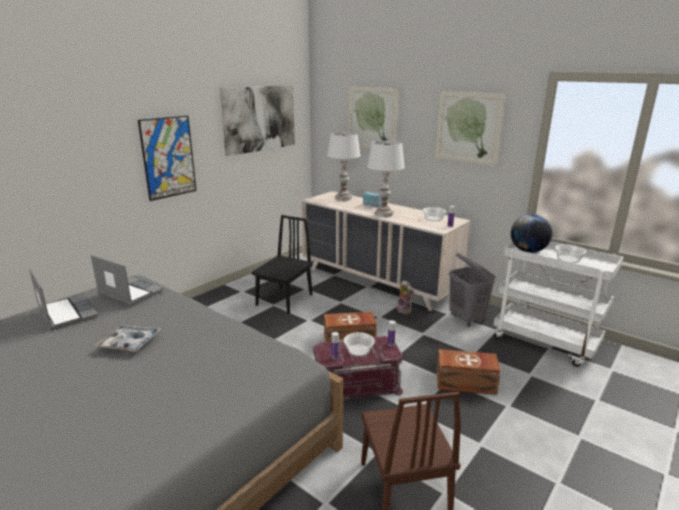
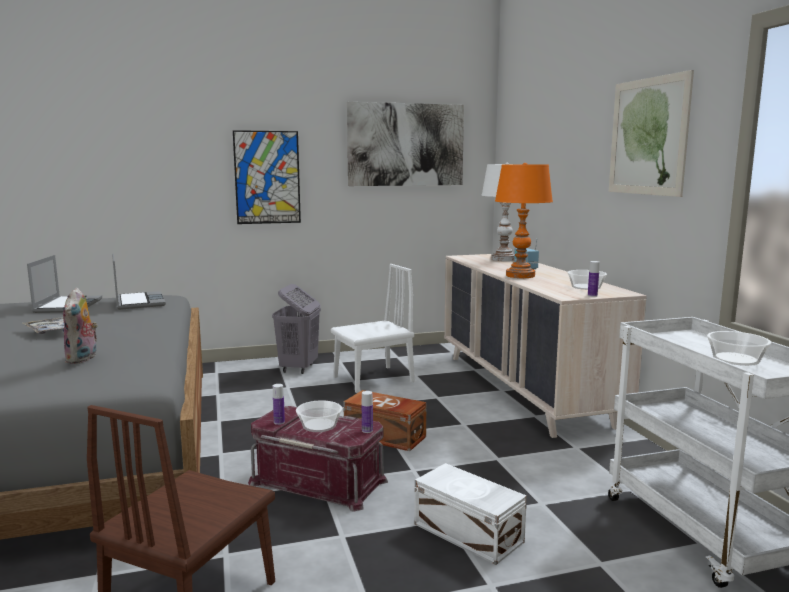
camera: 35 degrees right, 10 degrees down
black chair [252,215,312,314] -> white chair [331,264,415,393]
picture [348,87,399,148] -> none
white table lamp [367,140,405,217] -> orange table lamp [495,163,553,278]
plush toy [396,280,414,314] -> plush toy moved to [63,288,98,364]
brown storage box [436,349,501,395] -> white storage box [414,463,527,565]
grey laundry basket [449,253,495,327] -> grey laundry basket moved to [272,284,321,374]
globe [511,214,552,253] -> none

